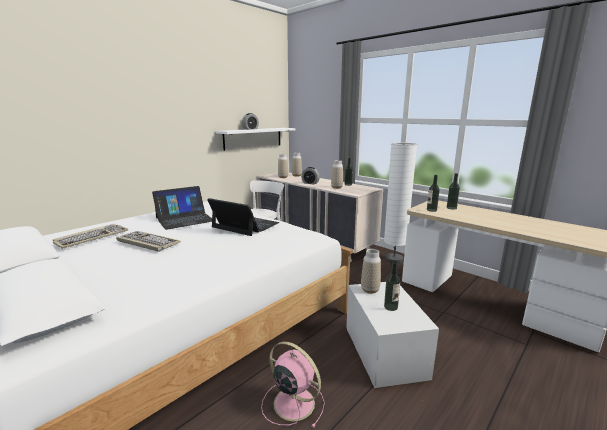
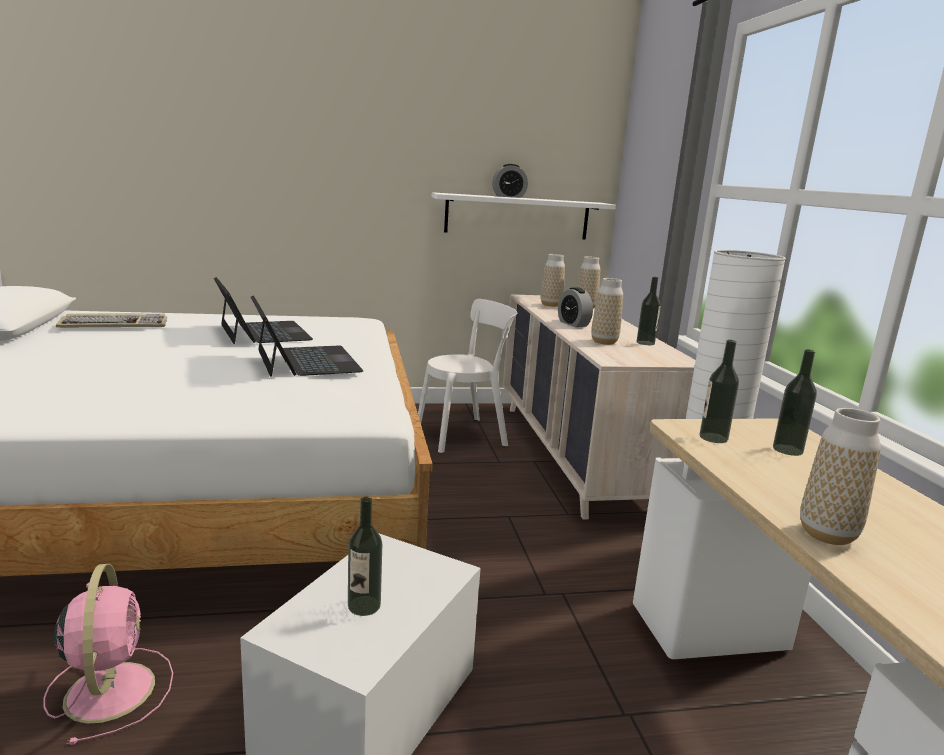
camera: 35 degrees right, 0 degrees up
keyboard [116,231,181,252] -> none
laptop [152,186,212,230] -> laptop turned 120 degrees counterclockwise [214,277,313,344]
vase [361,249,381,294] -> vase moved to [800,408,881,545]

